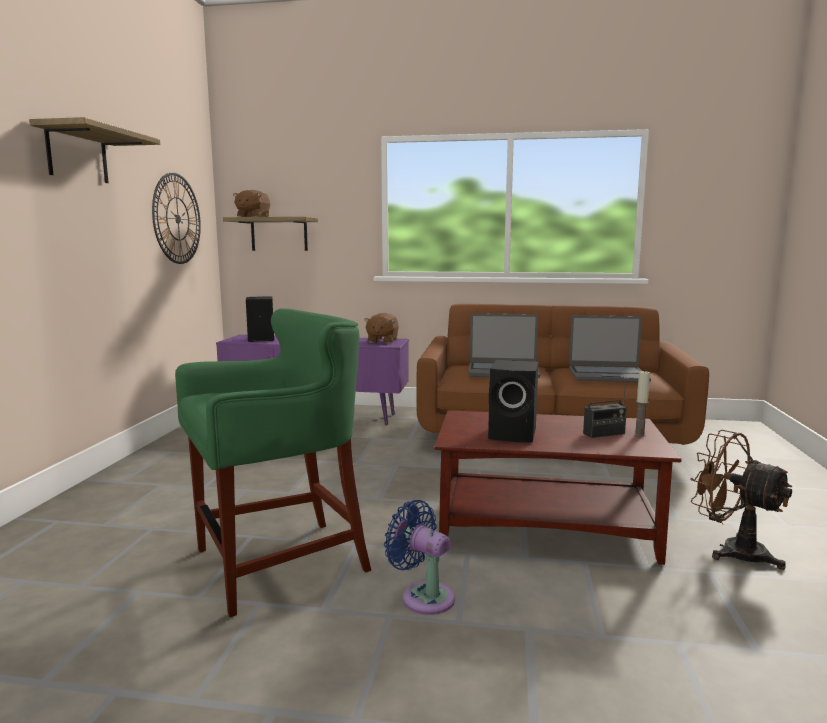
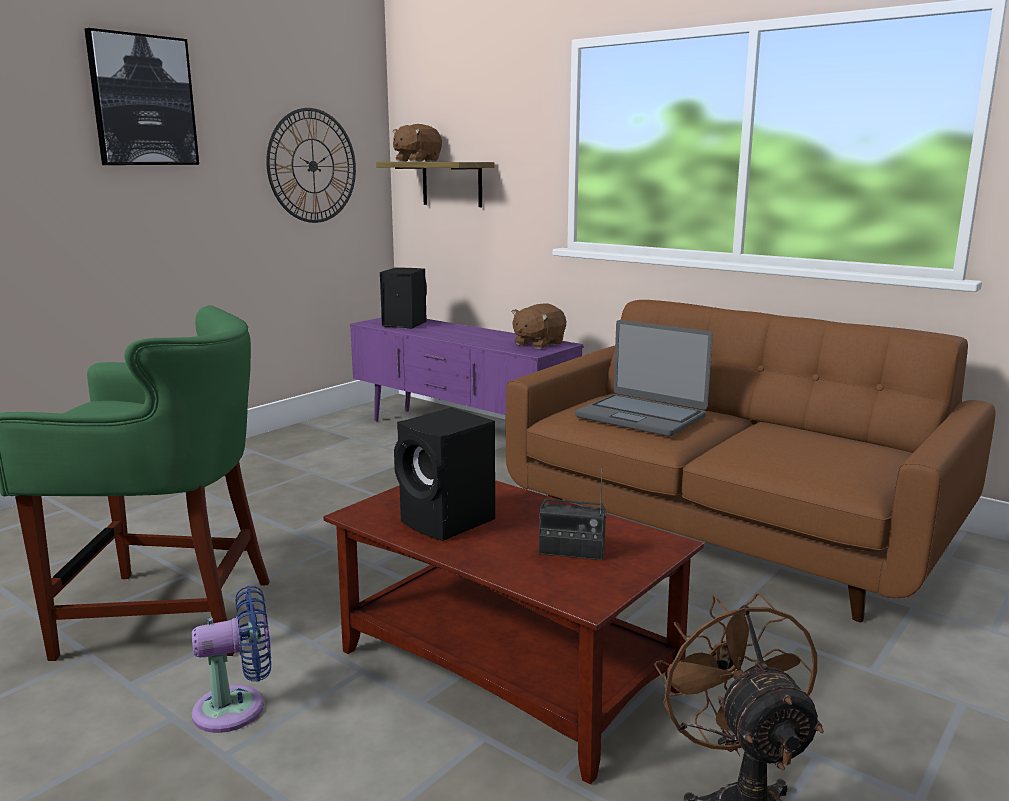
camera: 30 degrees right, 5 degrees up
shelf [29,117,160,183] -> picture [85,28,199,165]
blue fan [384,500,455,615] -> blue fan turned 90 degrees clockwise [192,586,271,733]
laptop [569,315,651,382] -> none
candle [634,370,650,437] -> none

